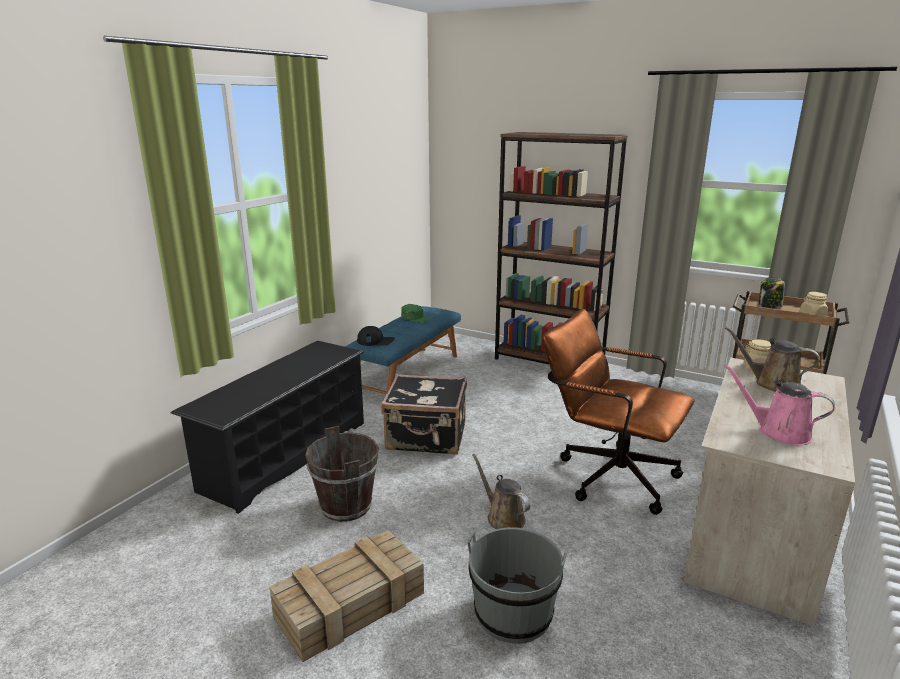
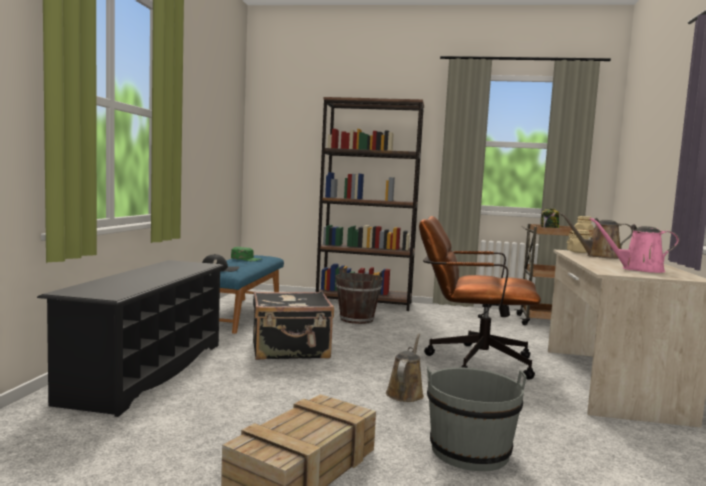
camera: 20 degrees left, 15 degrees down
brown bucket [305,426,379,522] -> brown bucket moved to [335,268,383,324]
brown watering can [472,454,530,529] -> brown watering can turned 75 degrees clockwise [386,334,424,402]

